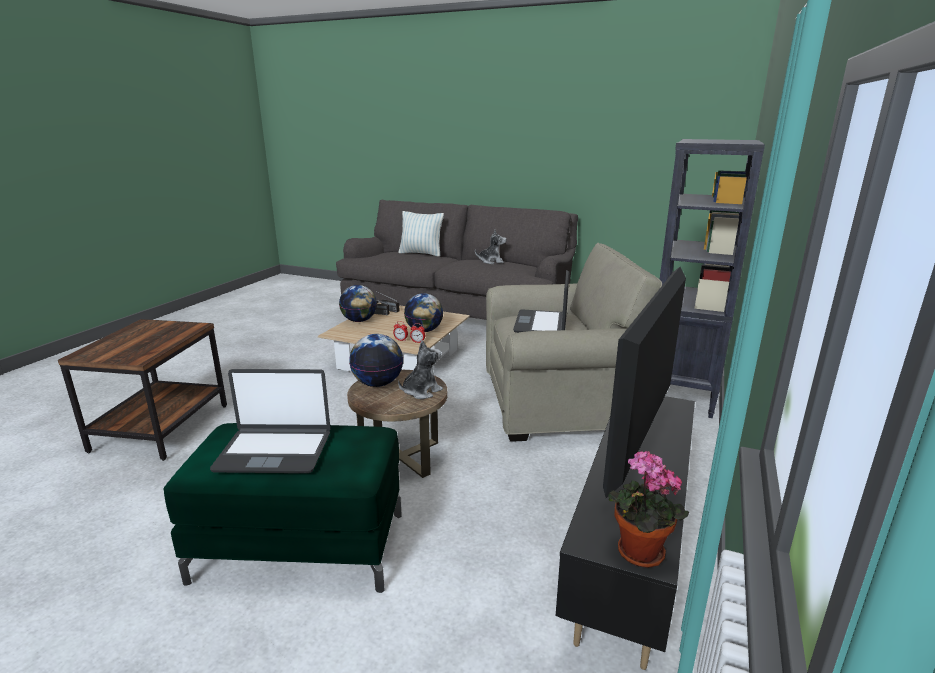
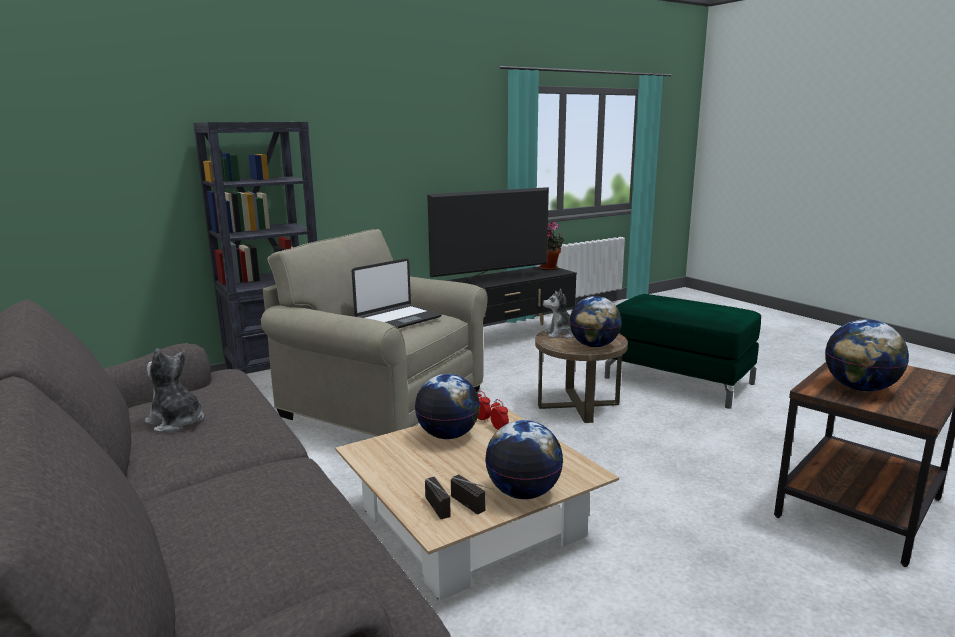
camera: 145 degrees left, 5 degrees down
laptop [210,369,331,473] -> none
pillow [399,211,444,257] -> none
none -> globe [825,320,909,392]

